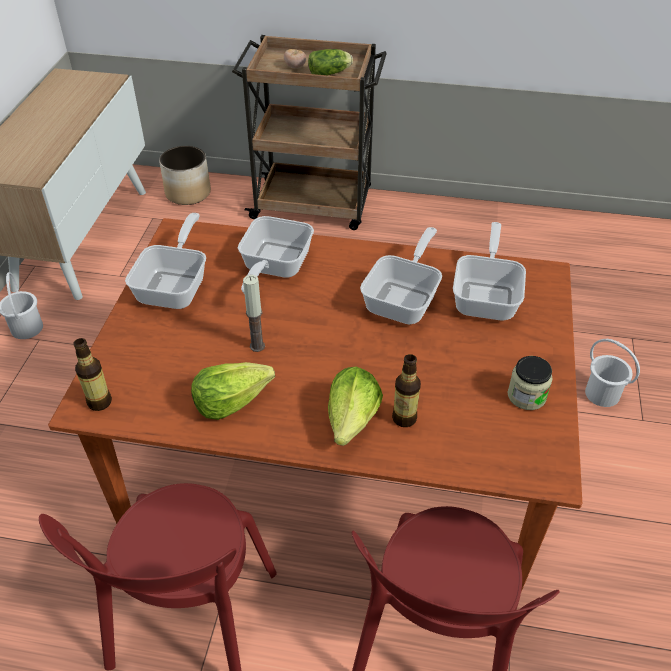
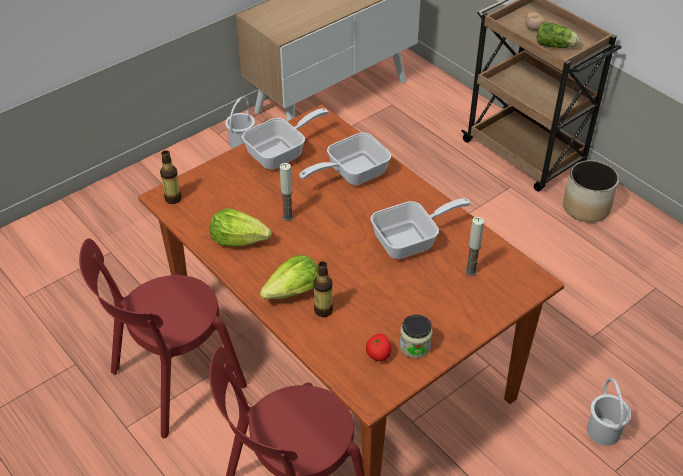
camera: 40 degrees right, 0 degrees up
planter [159,146,211,205] -> planter moved to [563,160,619,222]
frying pan [453,222,526,320] -> candle [465,217,484,276]
none -> tomato [366,334,391,361]

